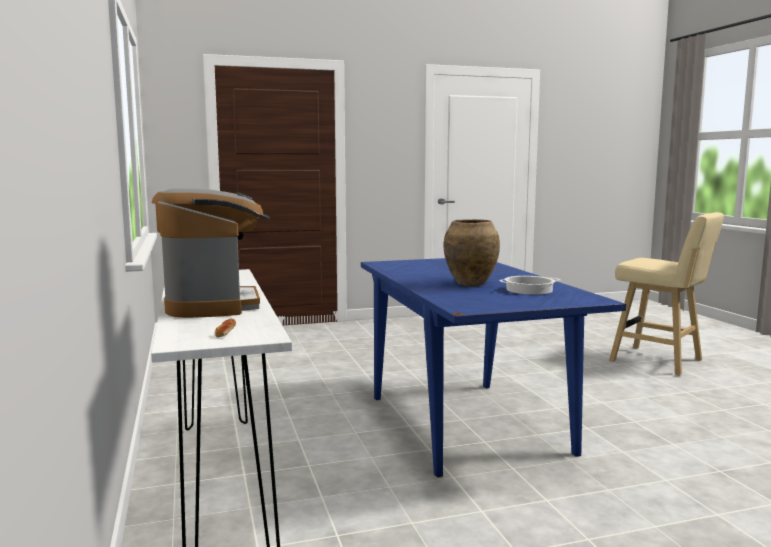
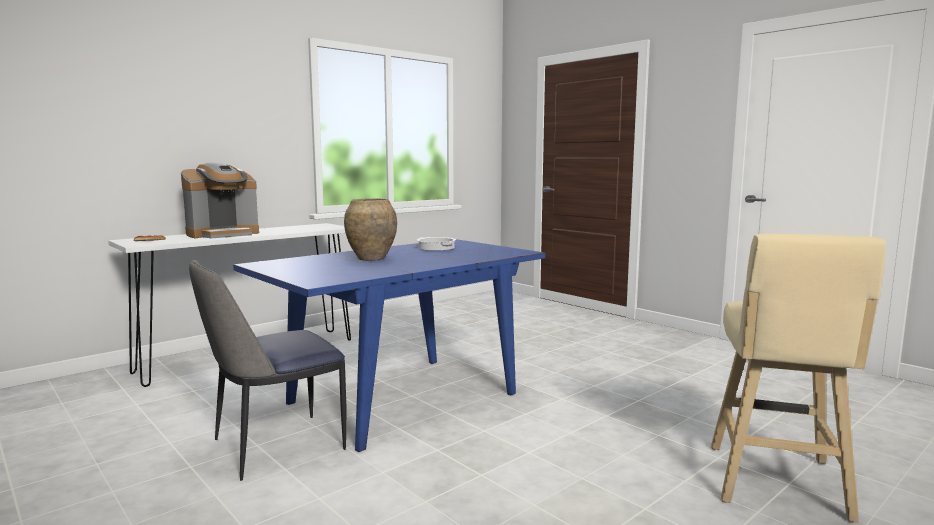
camera: 65 degrees right, 0 degrees up
cooking pot [499,276,561,295] -> cooking pot moved to [417,237,456,251]
none -> chair [189,259,346,481]

